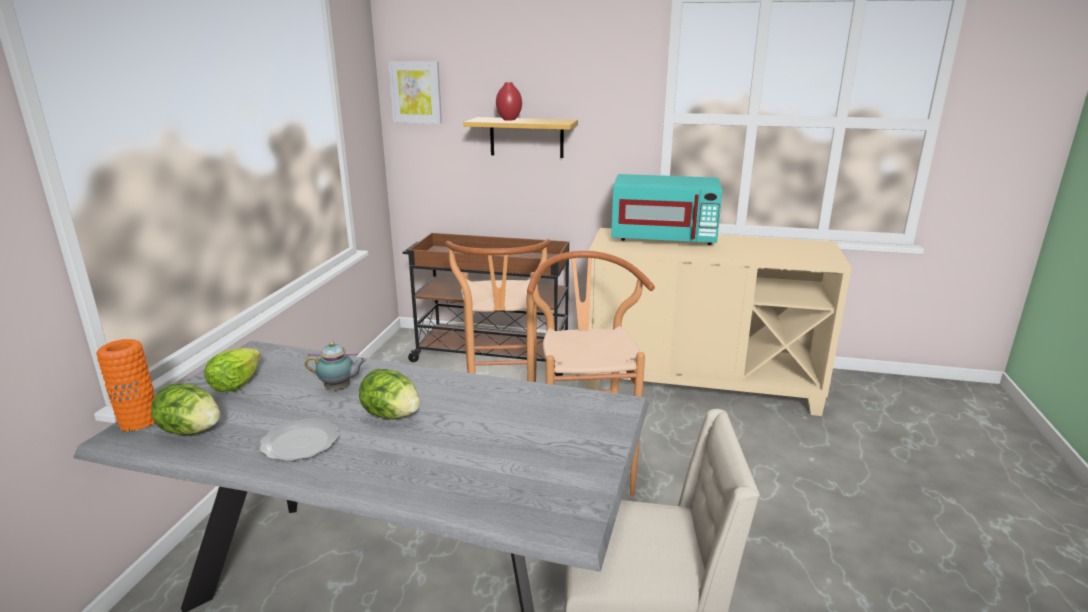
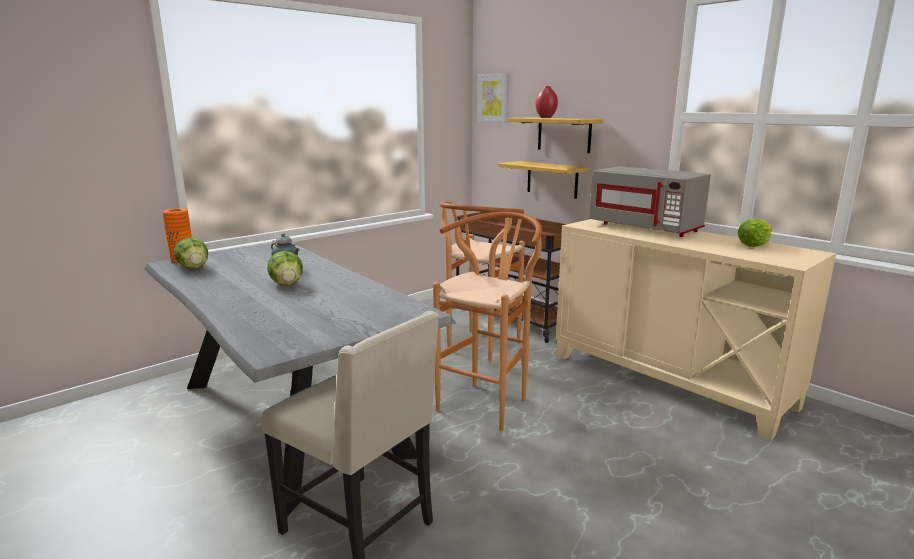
camera: 35 degrees right, 5 degrees down
lettuce [204,348,261,392] -> lettuce moved to [737,219,772,247]
plate [259,418,339,461] -> none
turquoise microwave [611,174,722,245] -> grey microwave [589,166,711,237]
none -> shelf [498,161,589,199]

